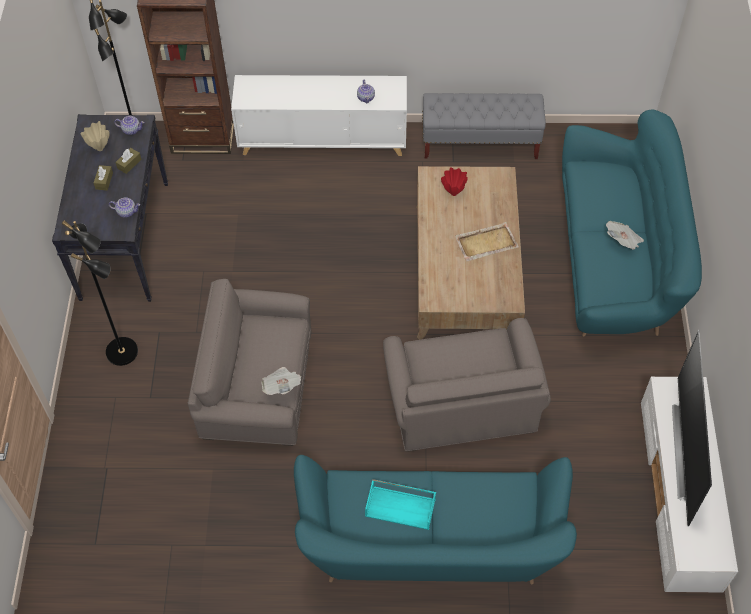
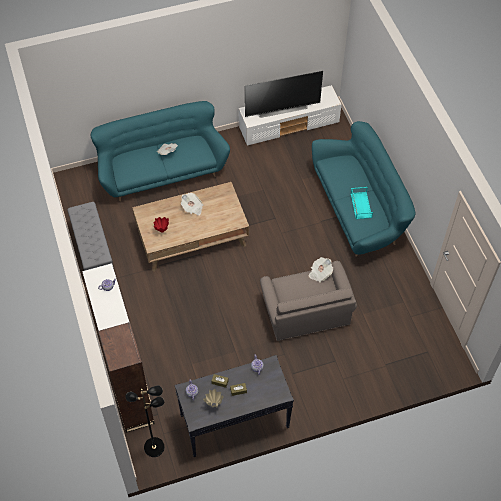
camera: 110 degrees left, 0 degrees up
black floor lamp [62,220,138,366] -> none
grey armchair [383,318,551,452] -> none
beige tray [455,222,519,262] -> newspaper [181,193,204,216]

